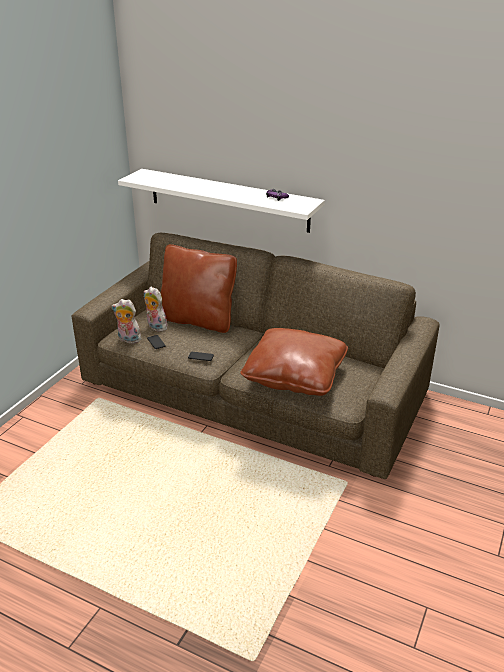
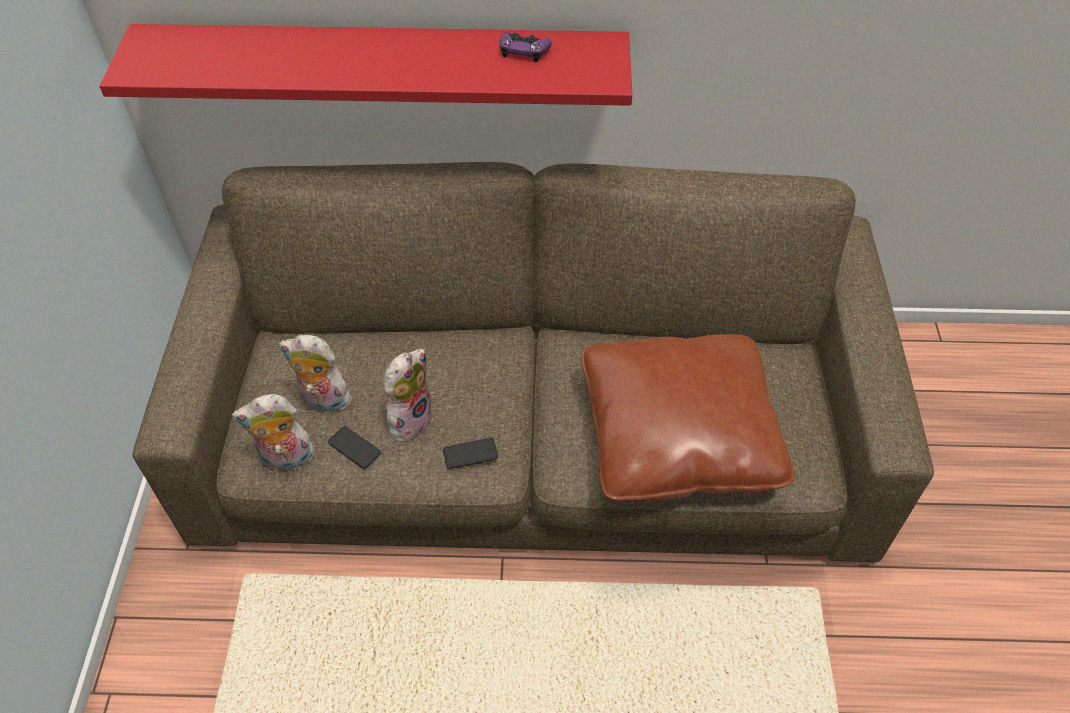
camera: 25 degrees left, 20 degrees up
white shelf [118,169,325,233] -> red shelf [100,24,632,106]
brown pillow [161,244,237,333] -> none
none -> plush toy [383,349,434,442]

